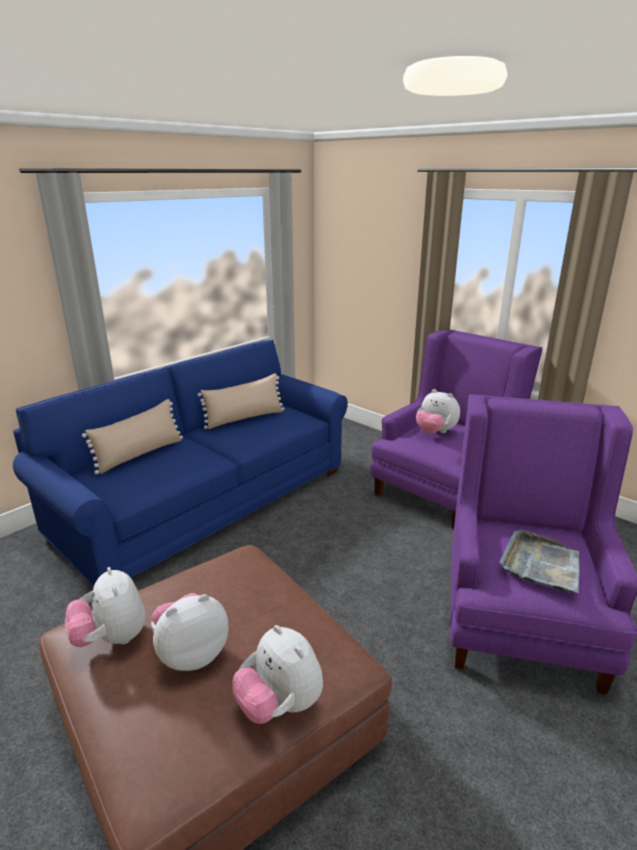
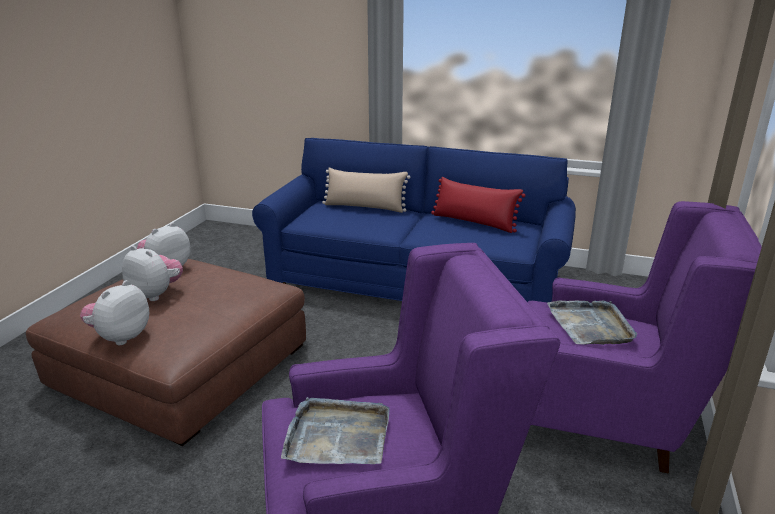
camera: 65 degrees right, 0 degrees up
beige pillow [198,373,284,429] -> red pillow [431,177,526,233]
plush toy [416,389,460,434] -> grey tray [547,300,637,345]

